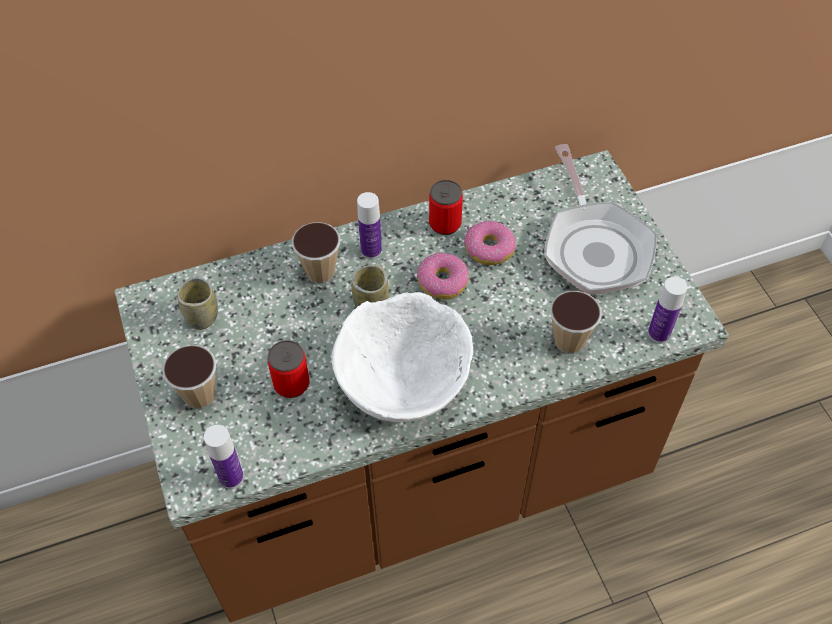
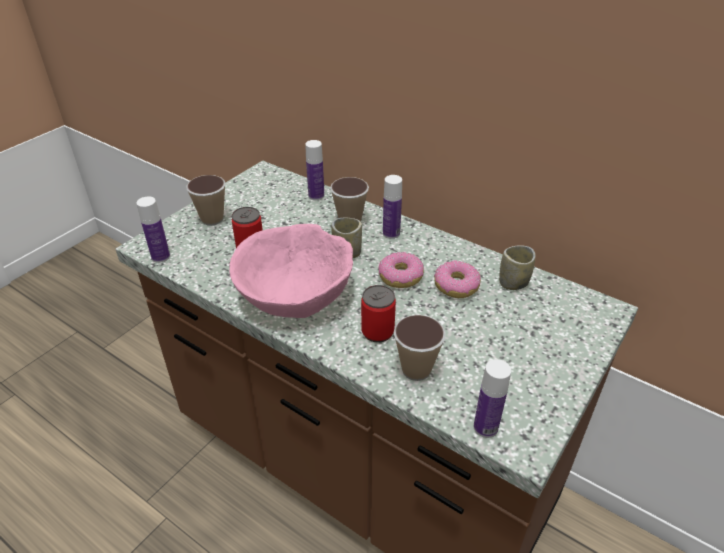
camera: 55 degrees right, 15 degrees down
cup [177,277,218,330] -> cup moved to [499,245,536,290]
white bowl [331,292,473,422] -> pink bowl [230,224,353,318]
can [429,180,463,235] -> can moved to [361,285,396,343]
frying pan [544,144,657,295] -> none
none -> bottle [305,140,324,200]

